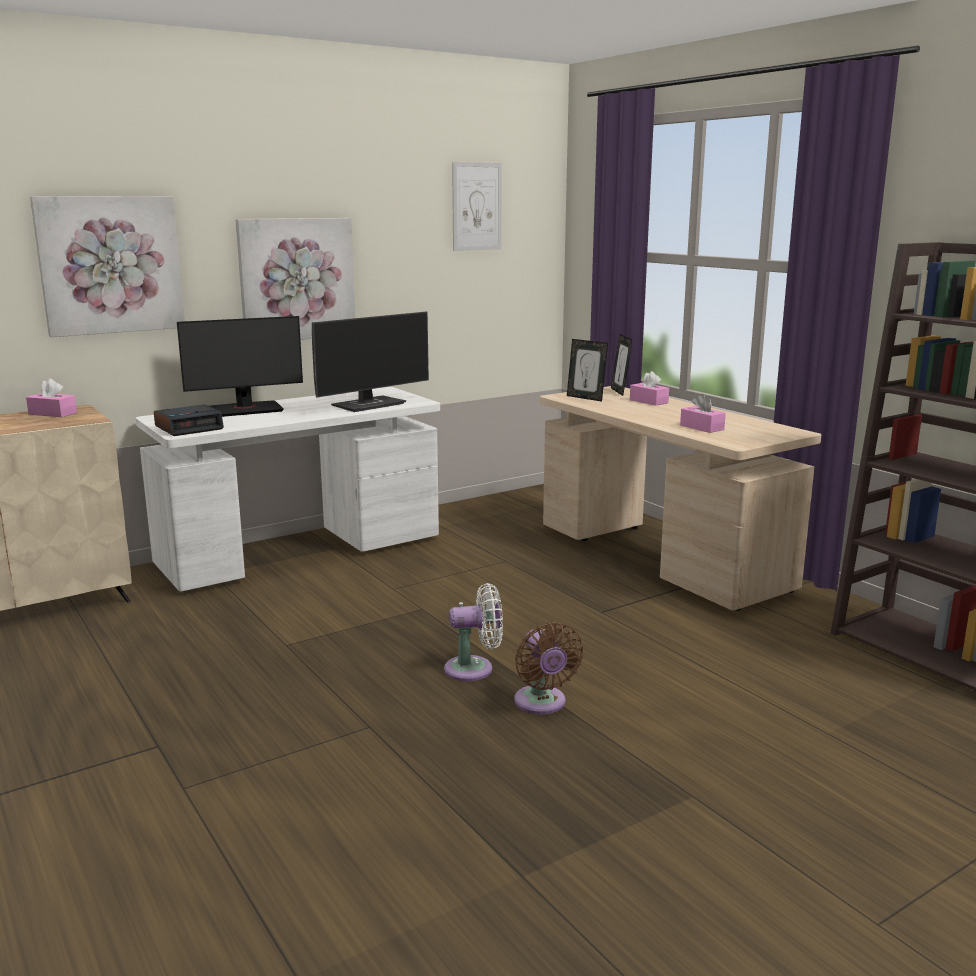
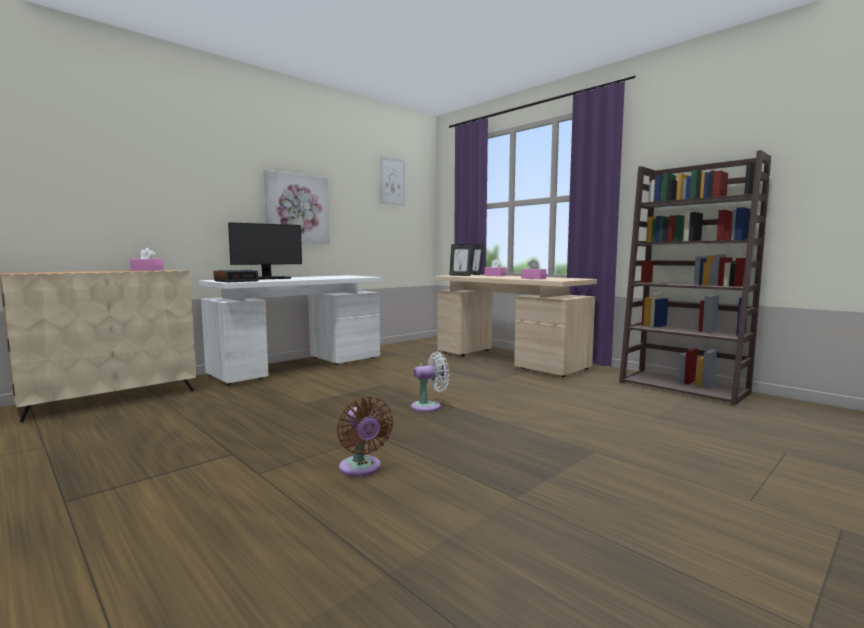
camera: 10 degrees left, 10 degrees down
picture [30,196,185,337] -> none
monitor [312,311,429,412] -> none
brown fan [514,622,584,714] -> brown fan moved to [337,396,393,477]

